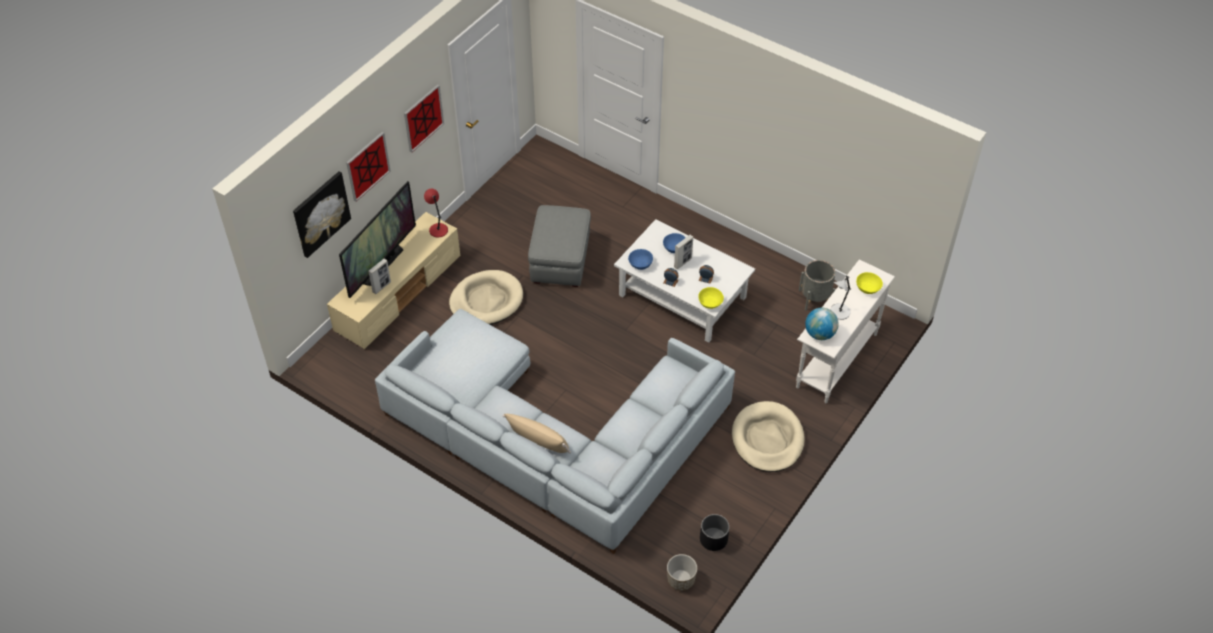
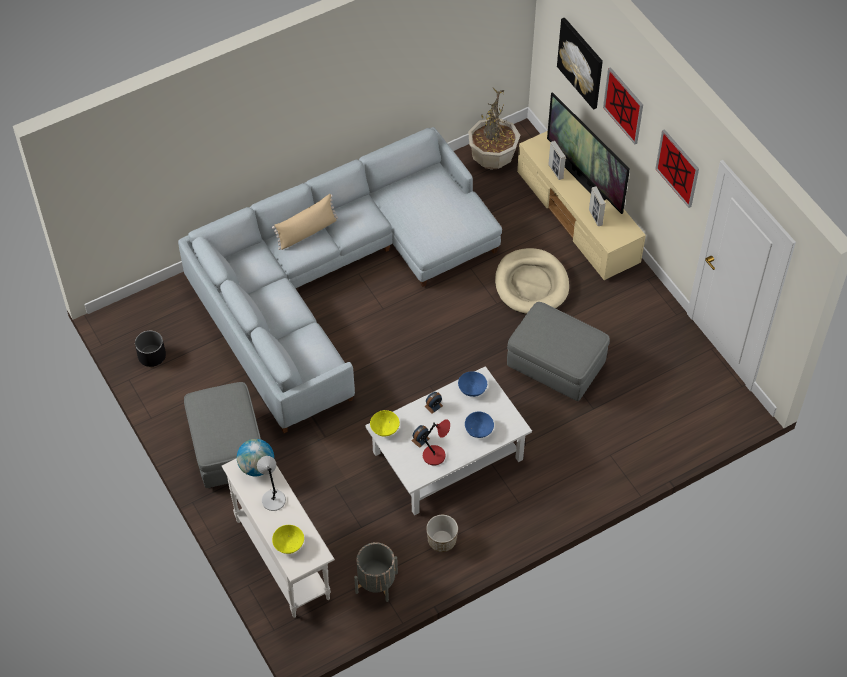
camera: 115 degrees right, 5 degrees up
red table lamp [424,189,448,237] -> red table lamp moved to [423,419,450,466]
planter [667,554,697,591] -> planter moved to [426,515,458,552]
picture frame [674,235,693,269] -> picture frame moved to [589,186,606,226]
beige dog bed [732,401,805,472] -> grey ottoman [184,382,261,488]
none -> potted plant [468,87,521,170]

